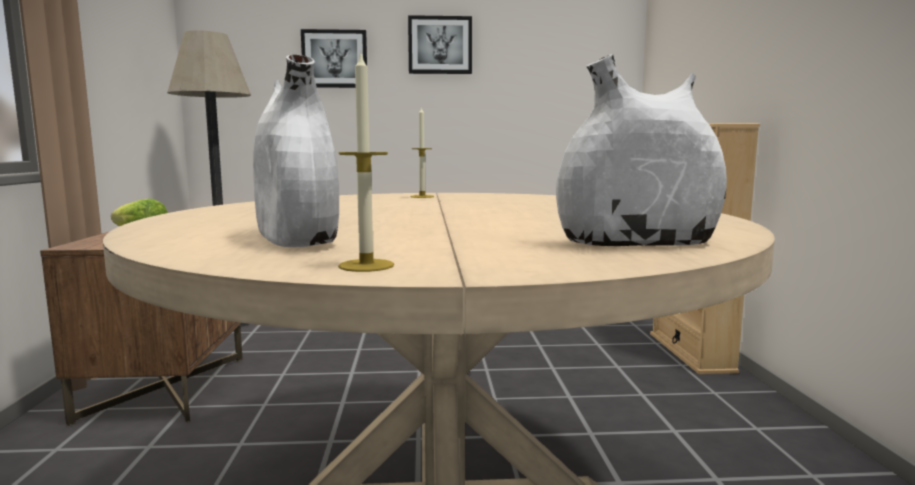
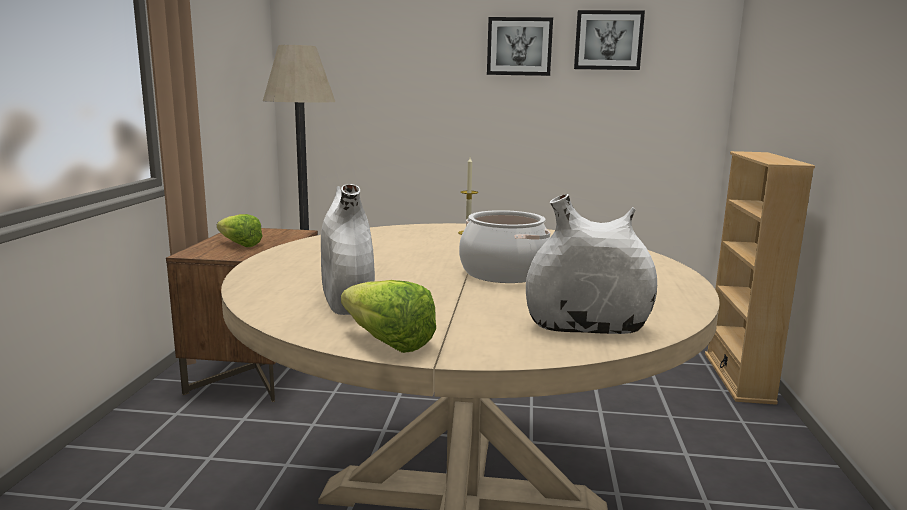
camera: 10 degrees right, 5 degrees up
picture [301,29,367,88] -> picture moved to [574,10,645,70]
candle [338,51,394,272] -> lettuce [341,280,436,353]
none -> cooking pot [459,210,550,283]

